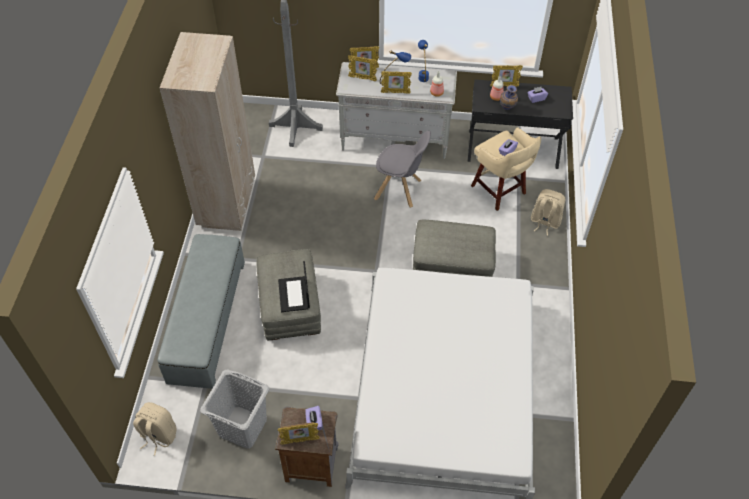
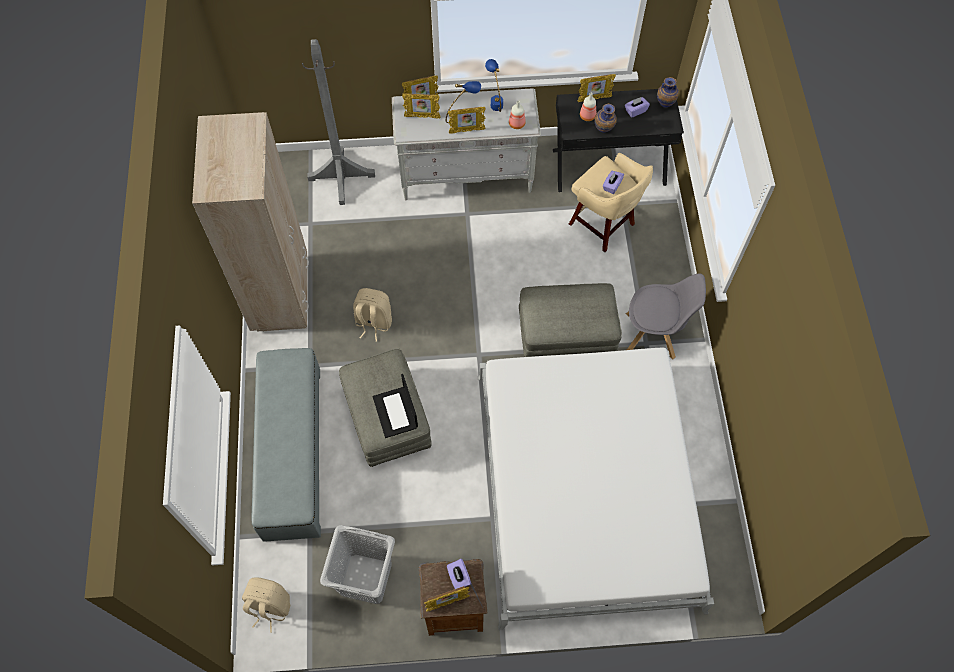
camera: 10 degrees left, 10 degrees up
grey chair [374,131,431,208] -> grey chair moved to [626,273,706,359]
beige backpack [531,189,565,236] -> beige backpack moved to [353,288,392,342]
none -> vase [657,77,679,108]

